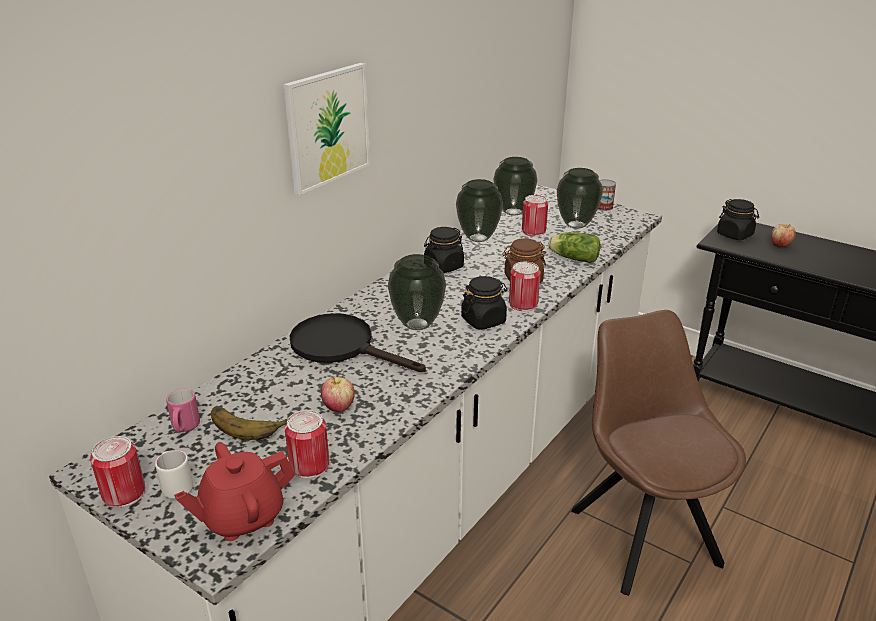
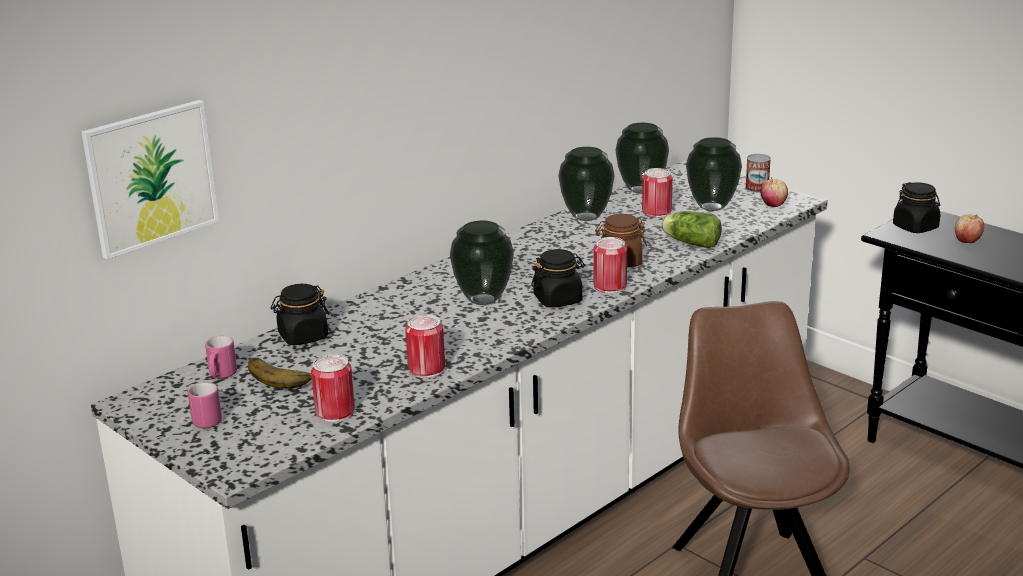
camera: 10 degrees right, 5 degrees down
can [90,436,145,508] -> can moved to [405,314,445,378]
white mug [155,450,193,499] -> pink mug [188,382,222,428]
red teapot [174,442,295,541] -> none
picture [284,63,370,195] -> picture moved to [81,100,219,259]
black frying pan [290,313,426,372] -> none
apple [321,376,355,412] -> apple moved to [760,177,788,207]
black jar [424,227,464,273] -> black jar moved to [271,284,330,345]

